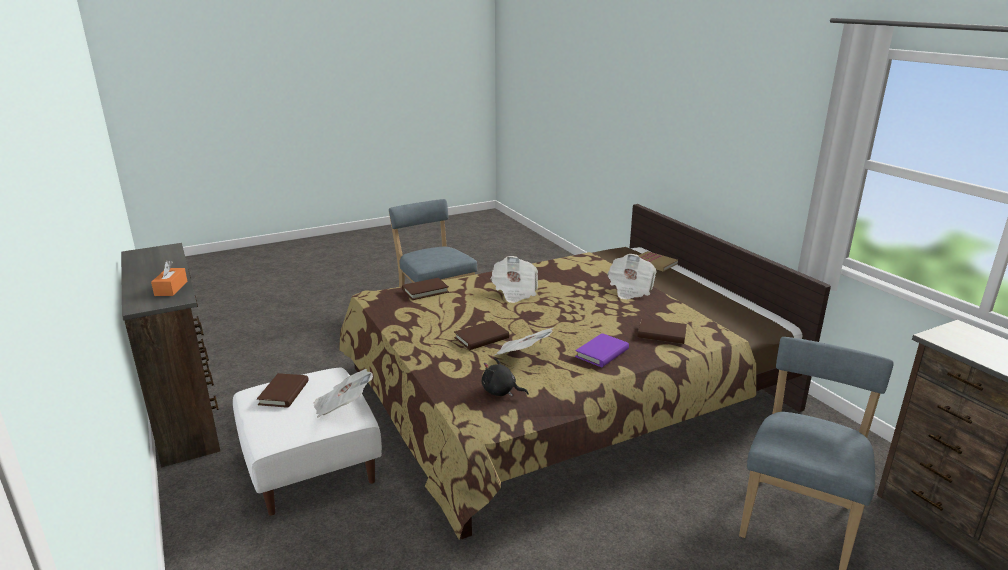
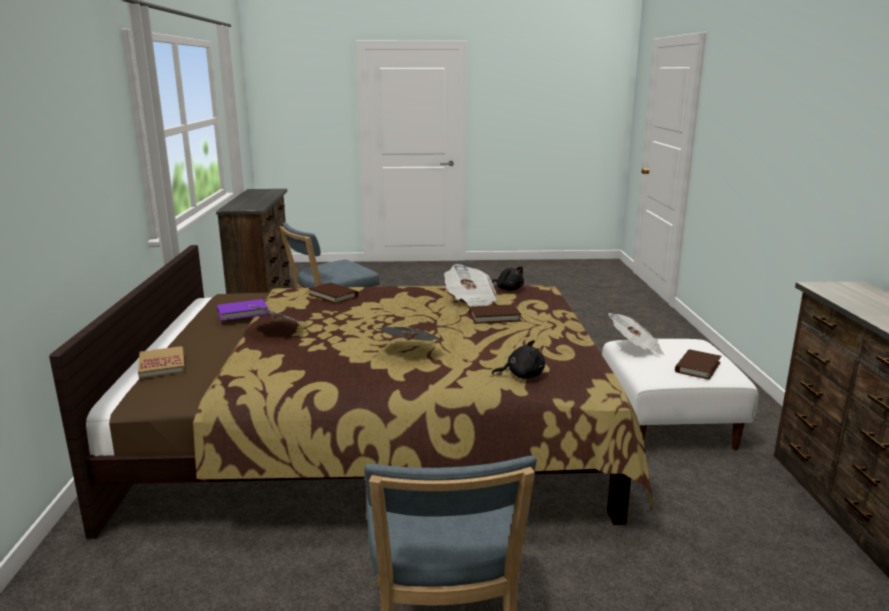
camera: 155 degrees left, 5 degrees down
orange tissue box [151,261,188,296] -> none
brown book [402,278,449,300] -> black plush toy [492,340,545,379]
purple book [575,333,629,367] -> purple book moved to [217,299,269,321]

